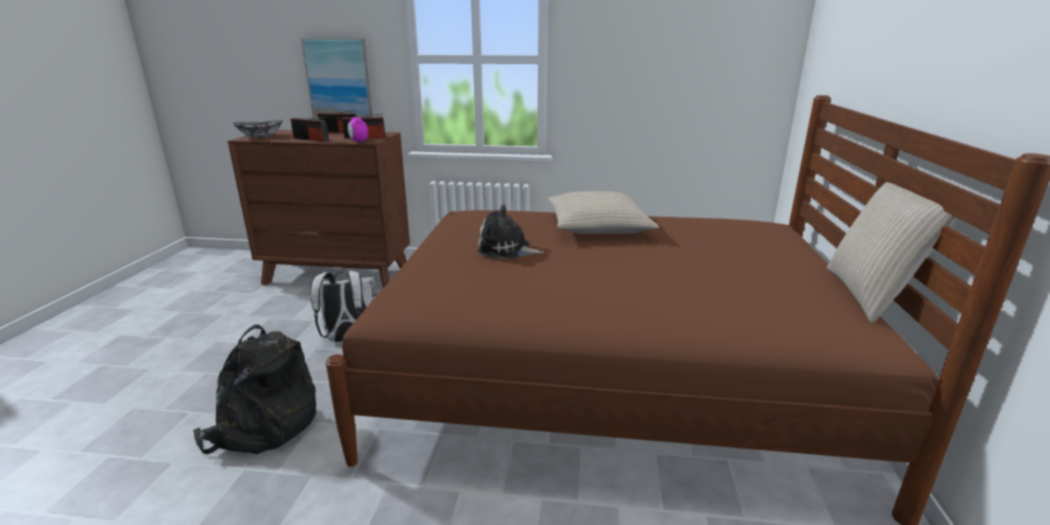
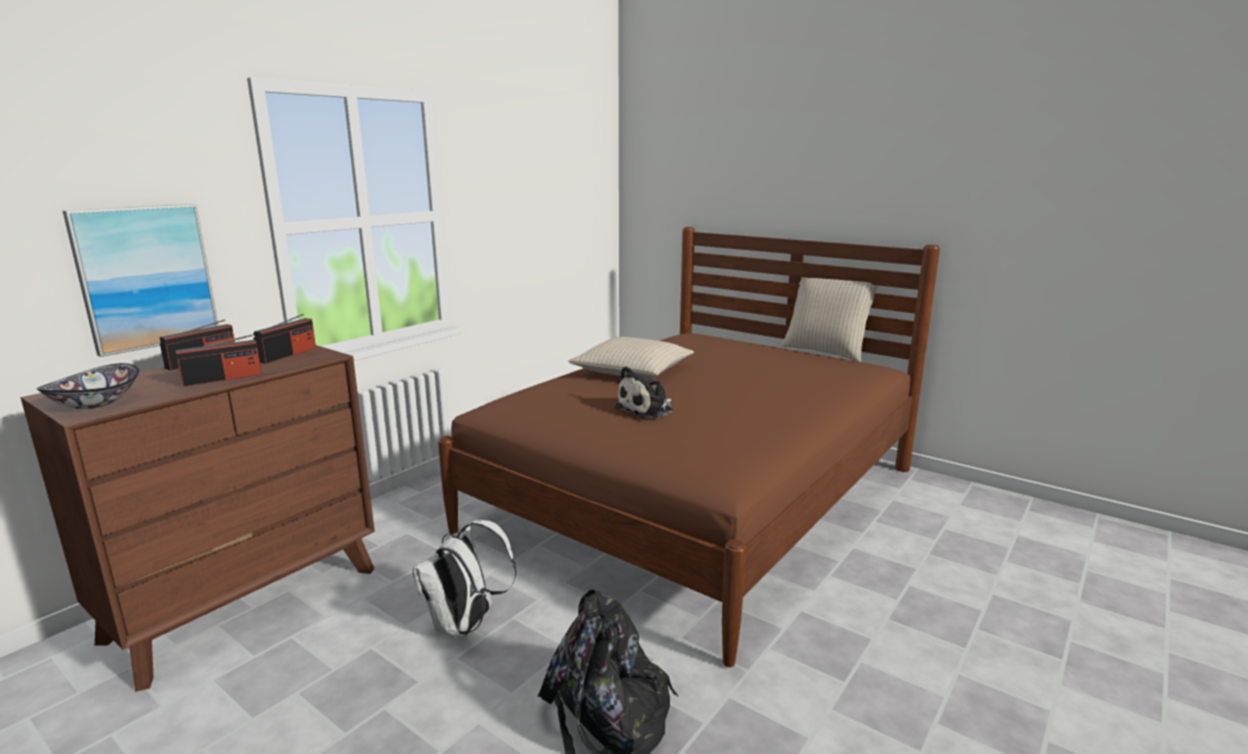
camera: 60 degrees left, 5 degrees down
alarm clock [348,117,368,142] -> none

